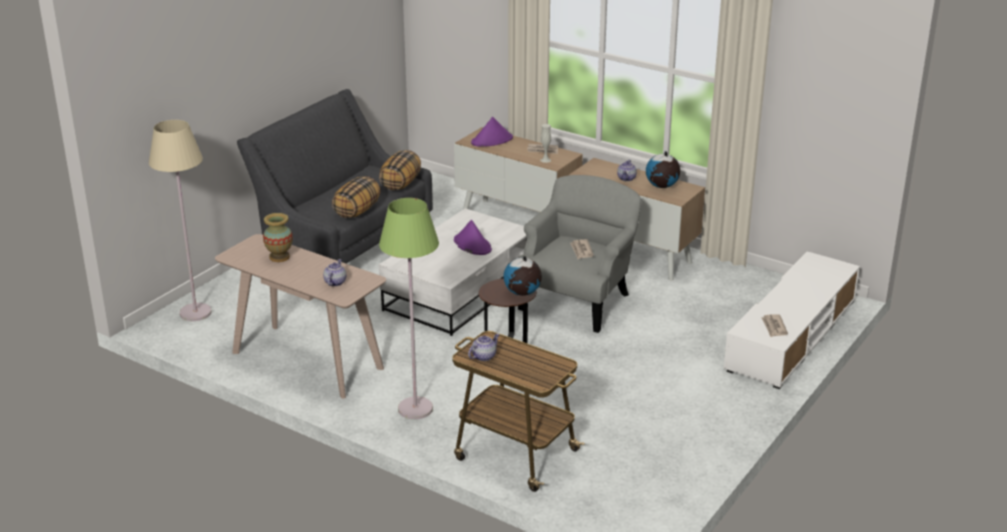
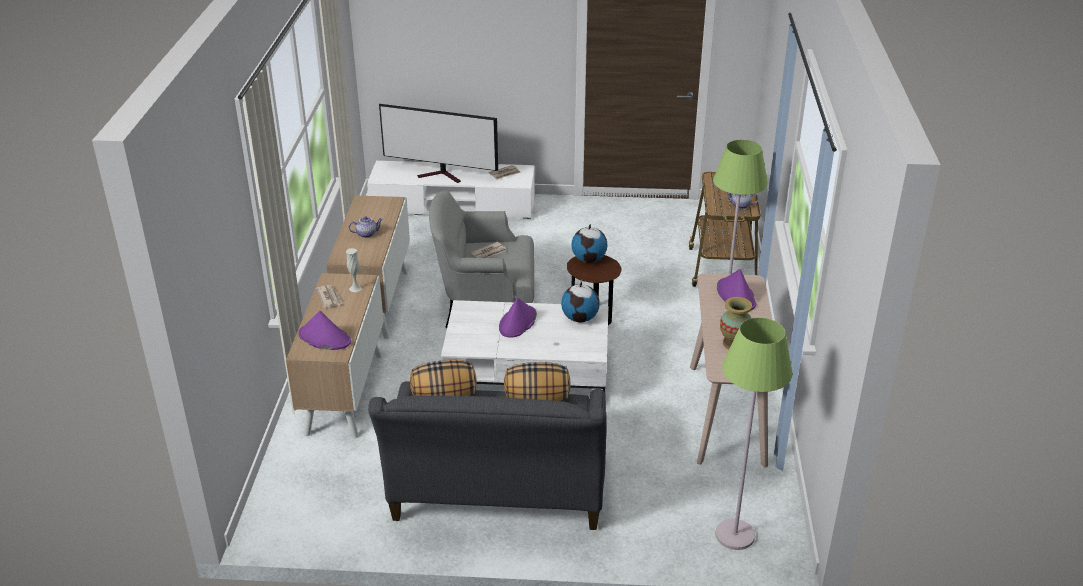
camera: 120 degrees left, 5 degrees up
beige floor lamp [149,120,212,321] -> green floor lamp [715,318,793,550]
teapot [323,259,346,286] -> purple hat [717,269,756,310]
globe [646,151,680,188] -> globe moved to [561,282,600,322]
none -> television [379,104,498,183]

